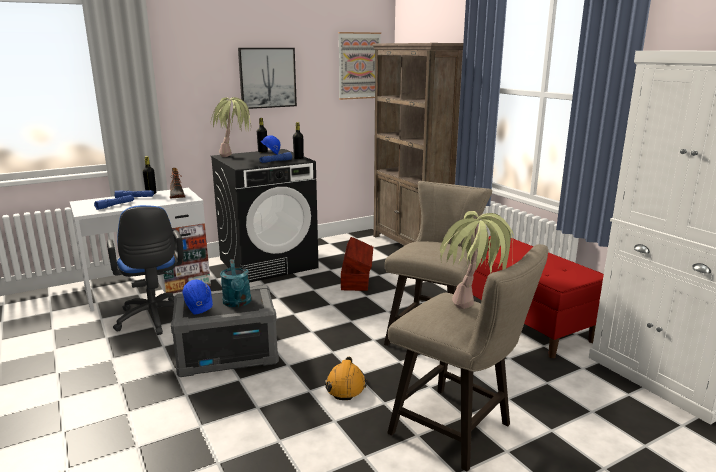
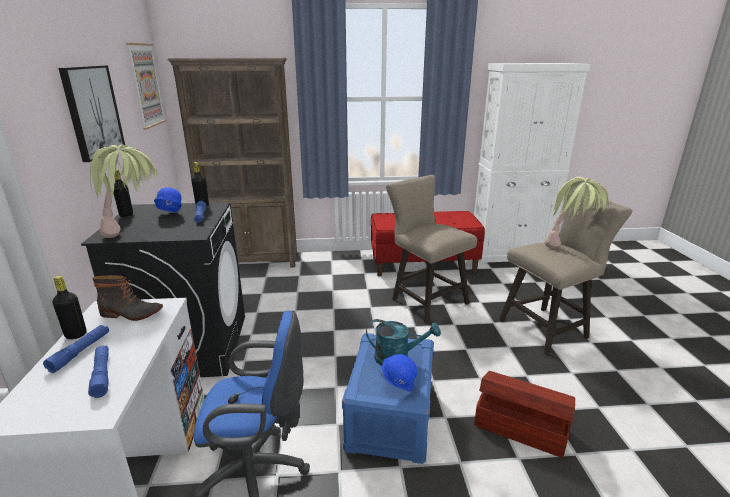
camera: 65 degrees left, 5 degrees up
grey storage box [171,285,279,377] -> blue storage box [342,333,434,464]
orange hard hat [325,357,367,400] -> none
brown storage box [341,237,373,291] -> brown storage box moved to [474,371,575,458]

